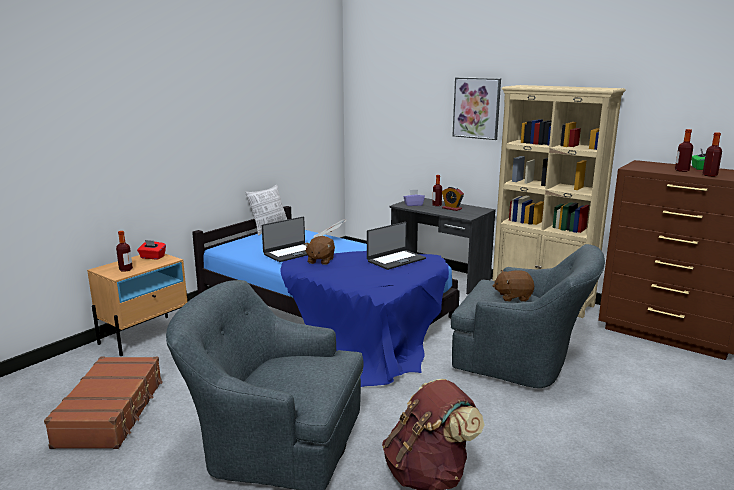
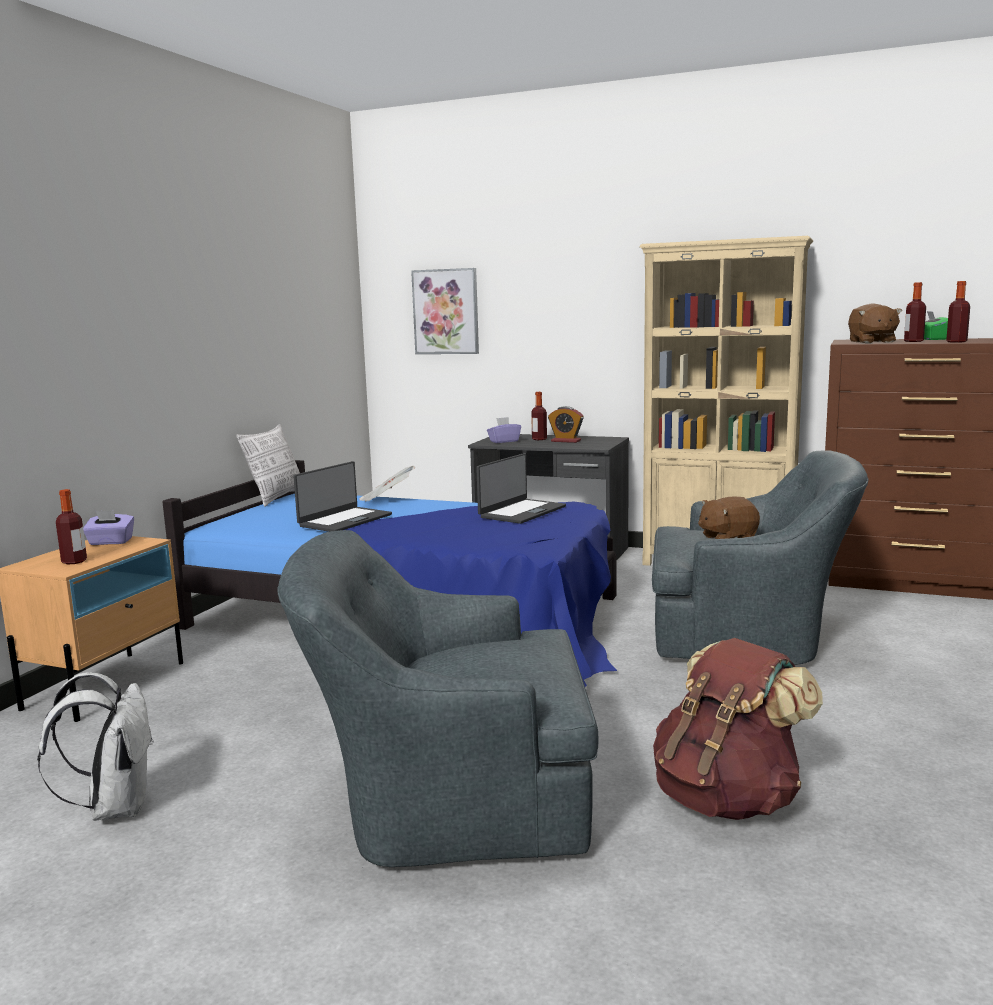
camera: 15 degrees left, 5 degrees down
brown suitcase [44,357,163,449] -> white backpack [37,672,154,821]
red tissue box [137,240,166,259] -> purple tissue box [83,510,134,545]
brown plush toy [304,236,335,265] -> brown plush toy moved to [848,303,902,343]
picture [452,77,501,140] -> picture moved to [411,268,479,354]

